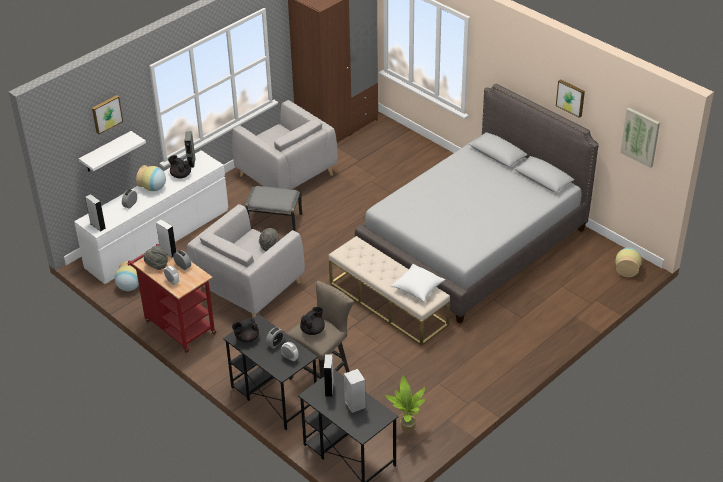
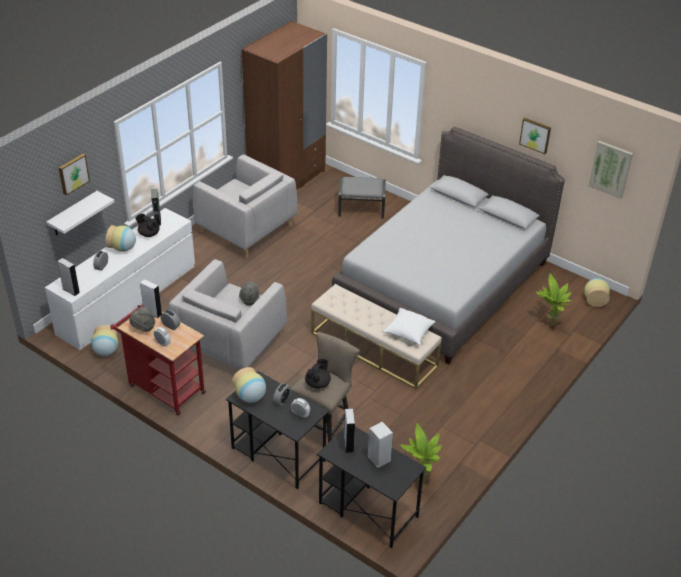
camera: 10 degrees left, 0 degrees up
black teapot [232,317,259,343] -> vase [232,367,266,403]
grey ottoman [245,186,303,231] -> grey ottoman moved to [338,177,386,219]
none -> potted plant [536,273,571,326]

